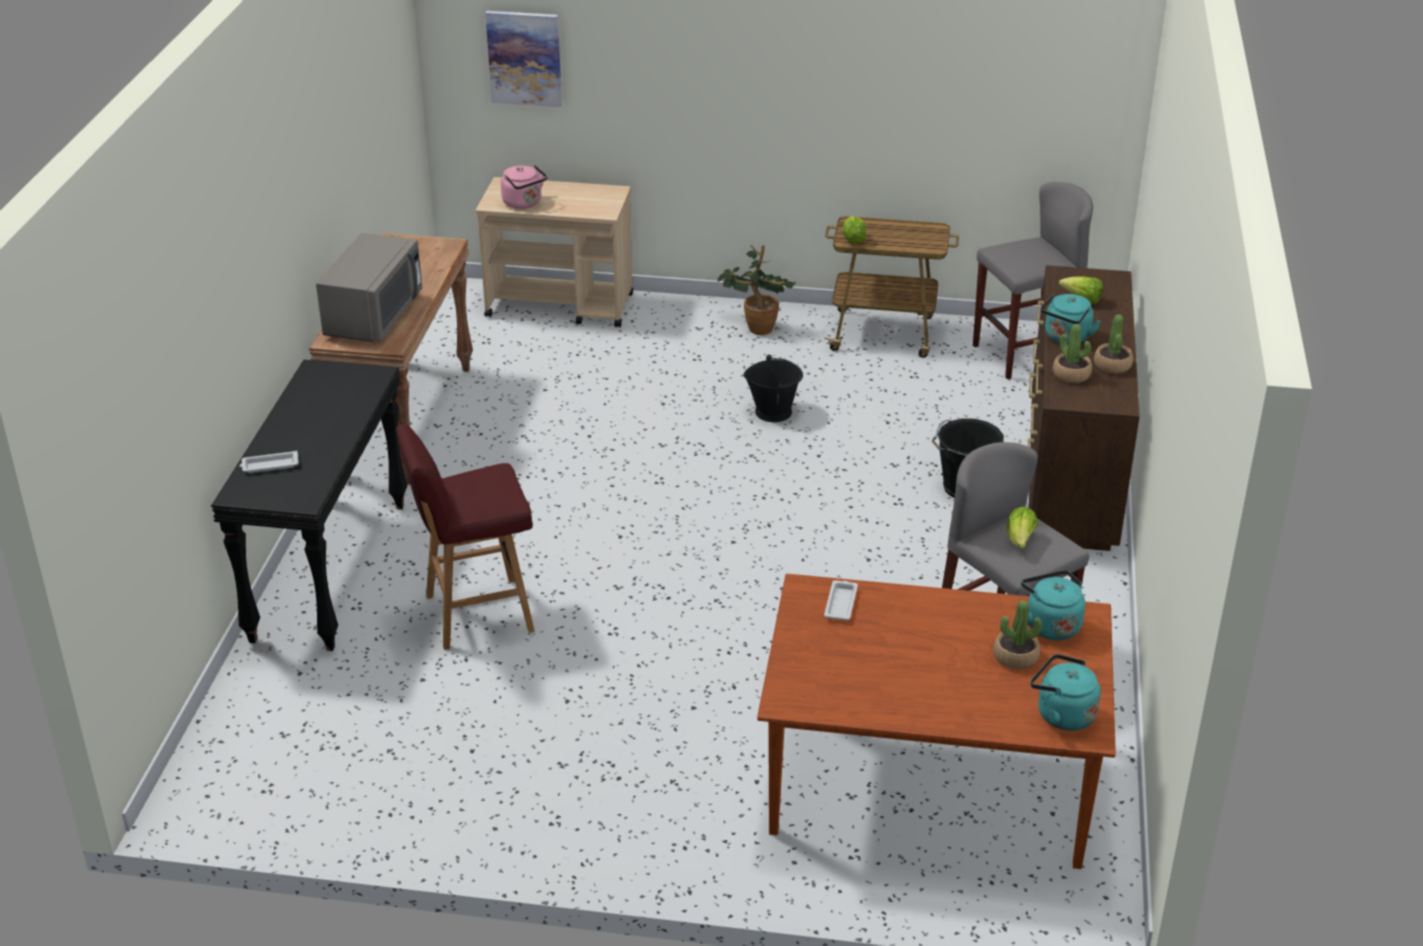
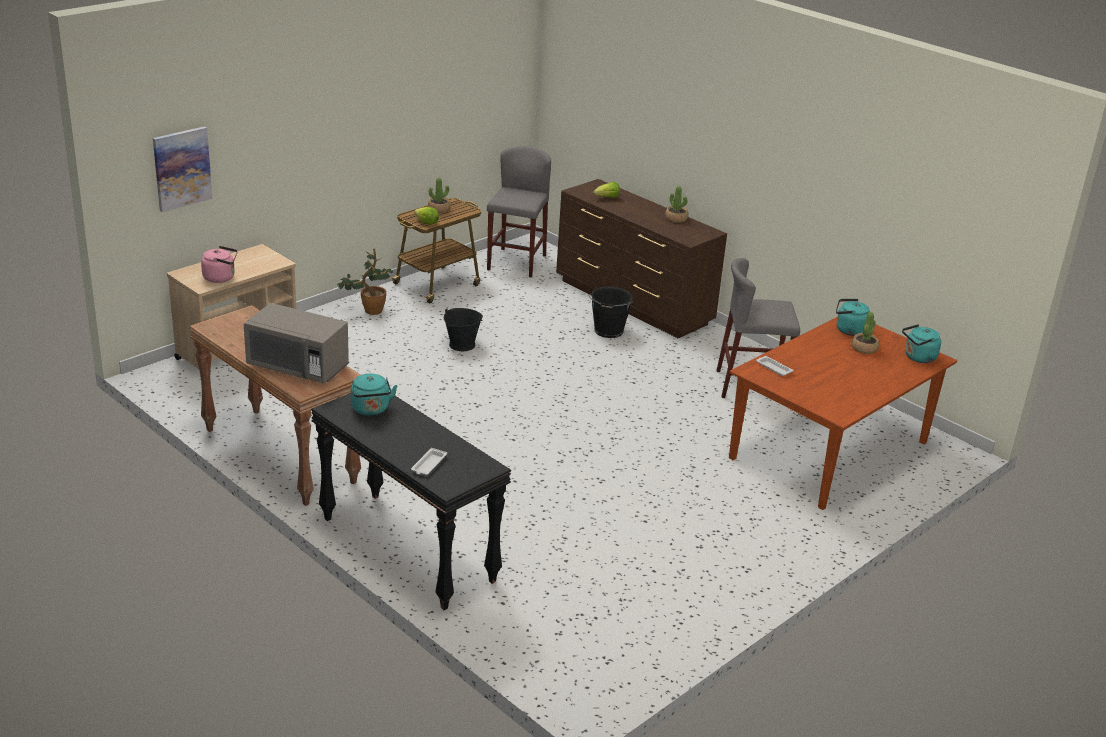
camera: 55 degrees left, 5 degrees down
grey microwave [316,233,422,342] -> grey microwave turned 150 degrees clockwise [244,303,349,384]
red stool [396,424,535,650] -> none
lettuce [1007,507,1038,549] -> none
turquoise kettle [1040,294,1101,344] -> turquoise kettle moved to [351,373,397,416]
potted plant [1053,324,1092,383] -> potted plant moved to [428,178,451,213]

